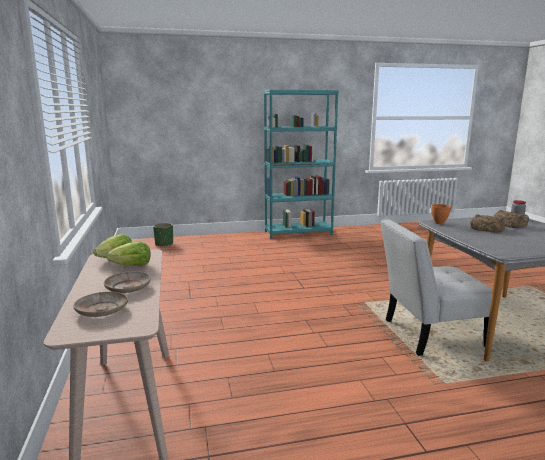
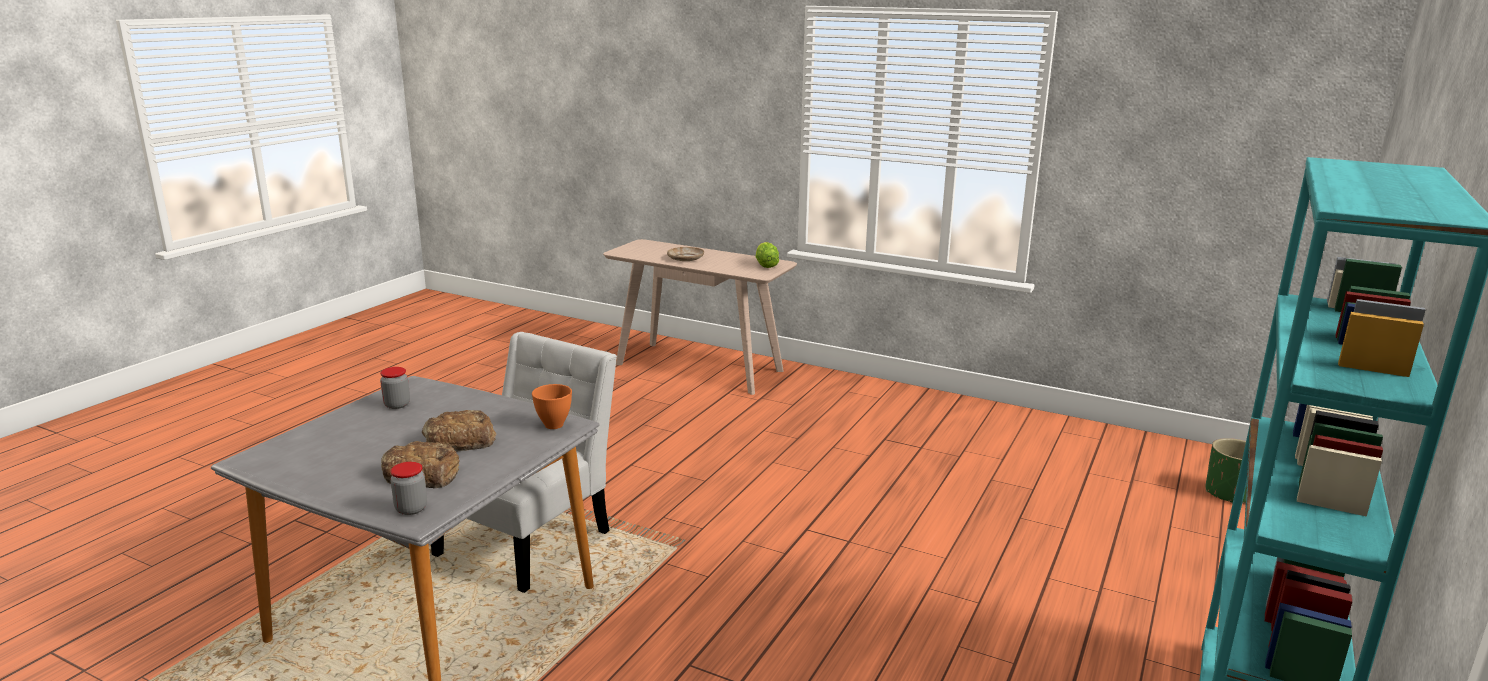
camera: 130 degrees right, 5 degrees up
beige plate [73,292,128,317] -> none
lettuce [107,242,151,266] -> none
none -> jar [380,367,410,409]

